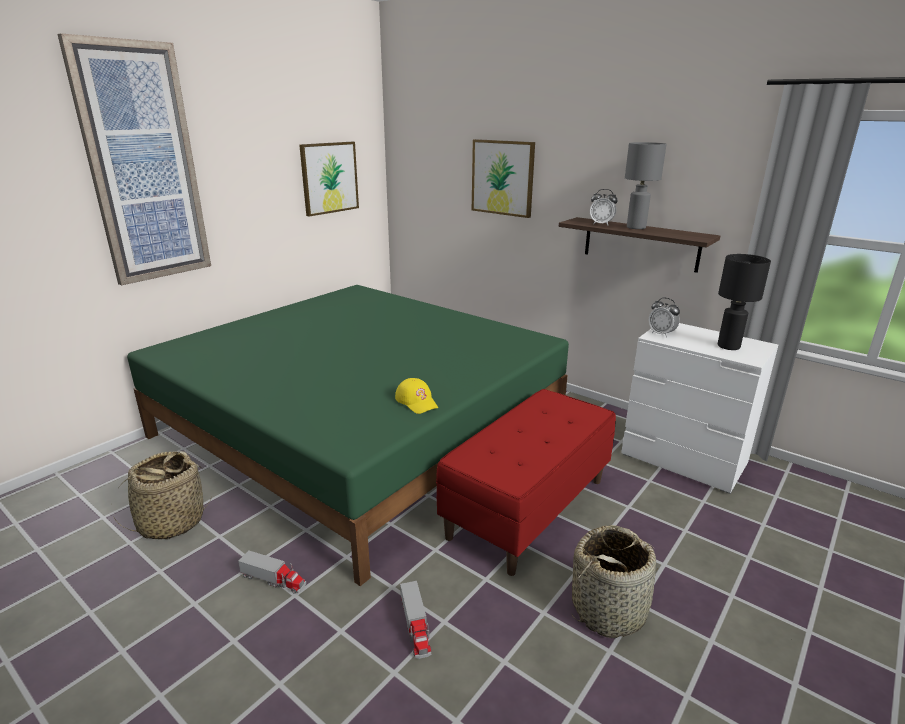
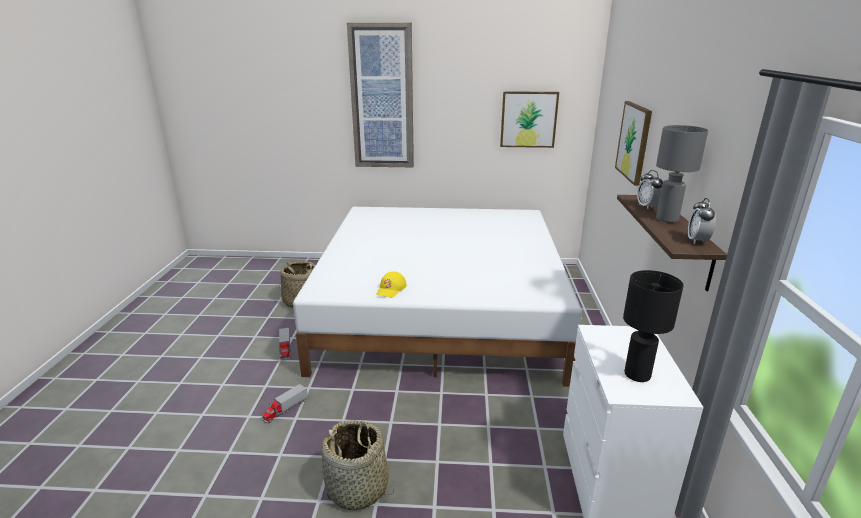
camera: 55 degrees right, 0 degrees up
green bed [127,285,569,586] -> white bed [293,207,582,387]
red bench [436,389,616,576] -> none
alarm clock [649,298,680,337] -> alarm clock moved to [688,198,716,244]

